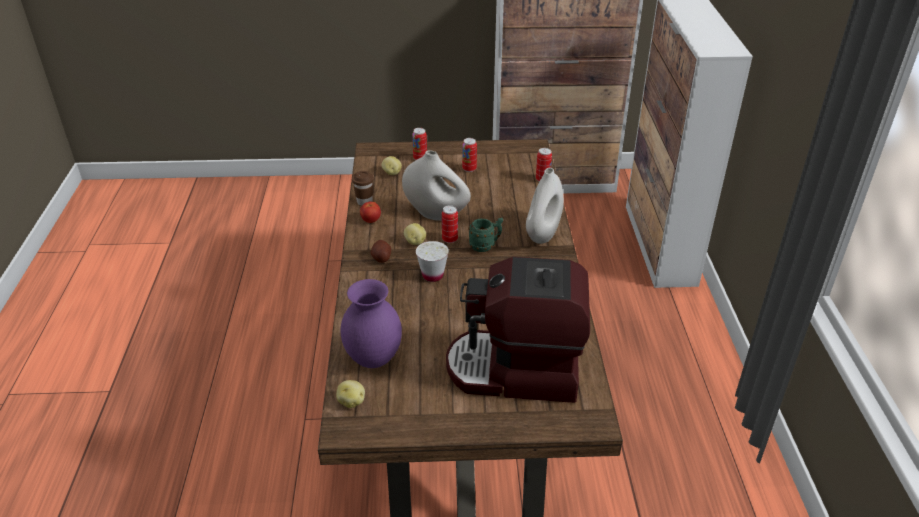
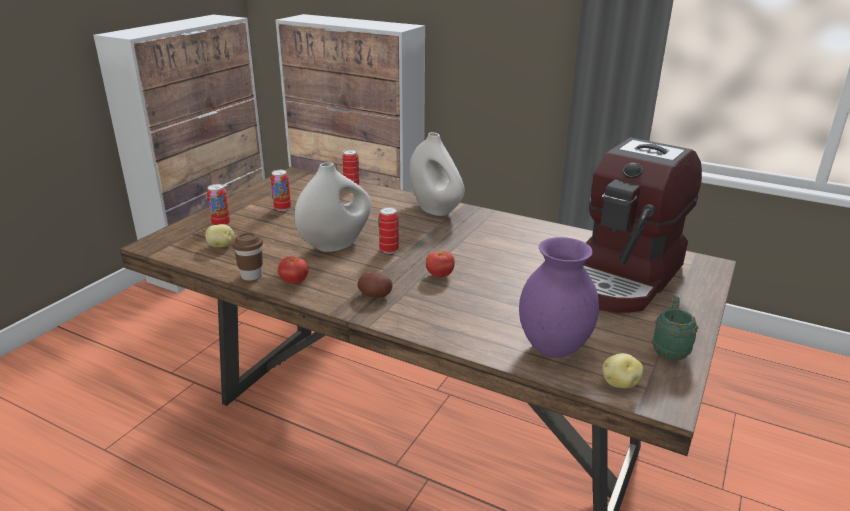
camera: 60 degrees left, 10 degrees down
potato [404,223,426,245] -> none
white cup [416,241,449,282] -> tomato [426,251,455,277]
green mug [468,217,503,252] -> green mug moved to [652,296,698,360]

